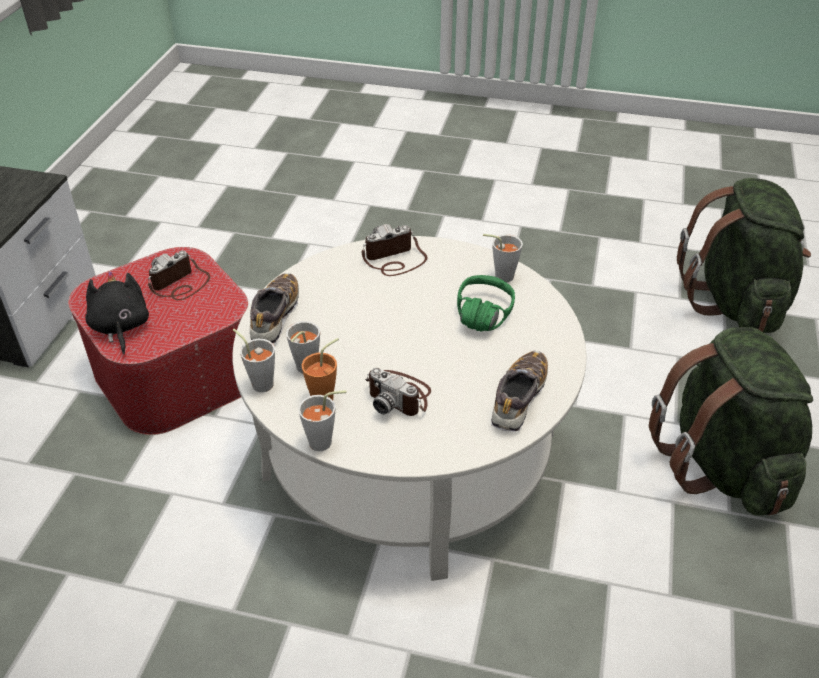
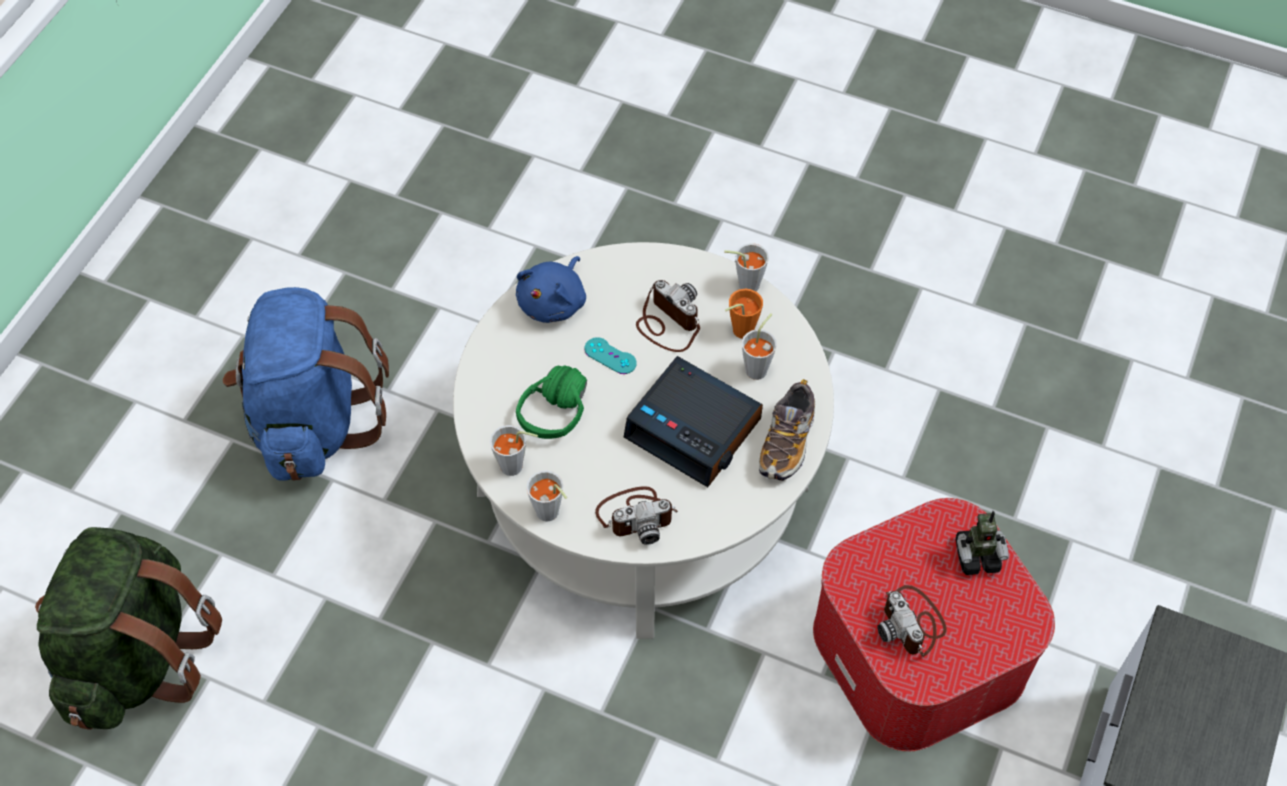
camera: 170 degrees left, 15 degrees up
black plush toy [85,271,149,354] -> toy robot [956,511,1009,575]
camera [148,250,210,300] -> camera turned 105 degrees clockwise [877,585,947,657]
grey cup [233,329,275,392] -> grey cup moved to [526,471,567,521]
shoe [491,351,548,432] -> blue plush toy [516,256,586,323]
green backpack [649,327,813,516] -> blue backpack [223,287,389,481]
none -> turquoise game controller [585,337,637,374]
none -> alarm clock [624,356,763,487]

